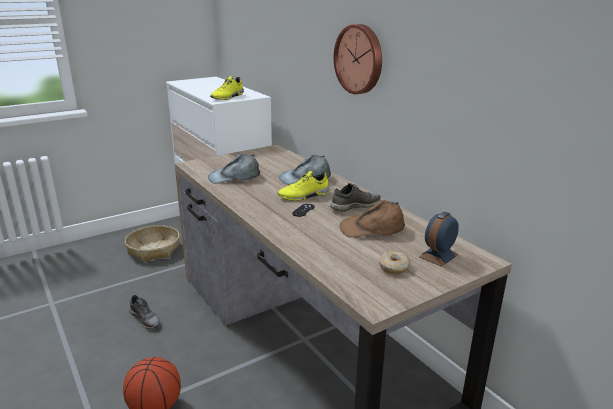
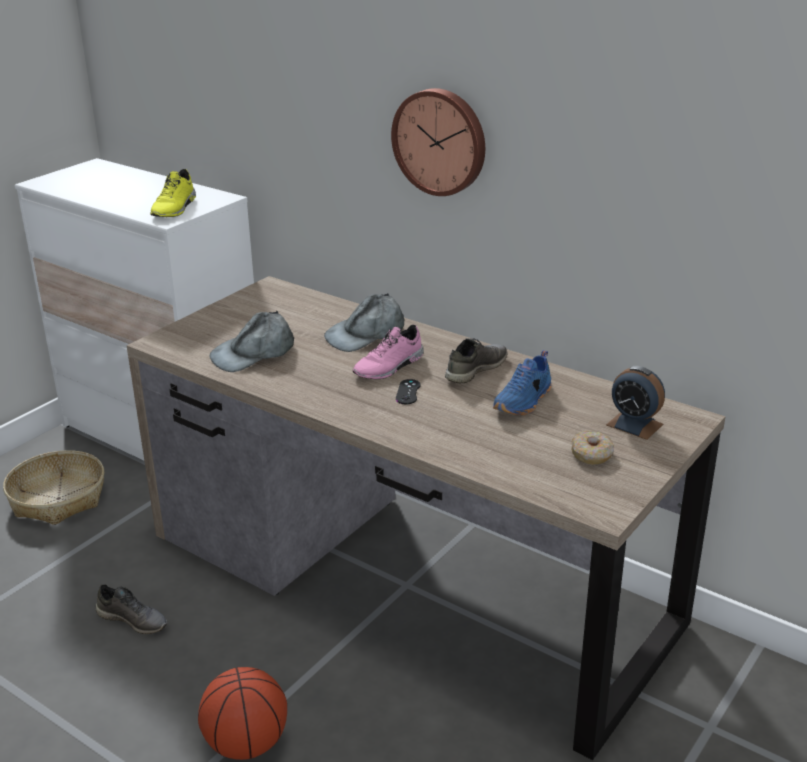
camera: 20 degrees left, 5 degrees up
yellow shoe [277,171,330,201] -> pink shoe [352,325,424,379]
brown cap [340,200,405,238] -> blue shoe [493,350,552,415]
alarm clock [419,212,459,267] -> alarm clock turned 75 degrees counterclockwise [606,366,665,440]

